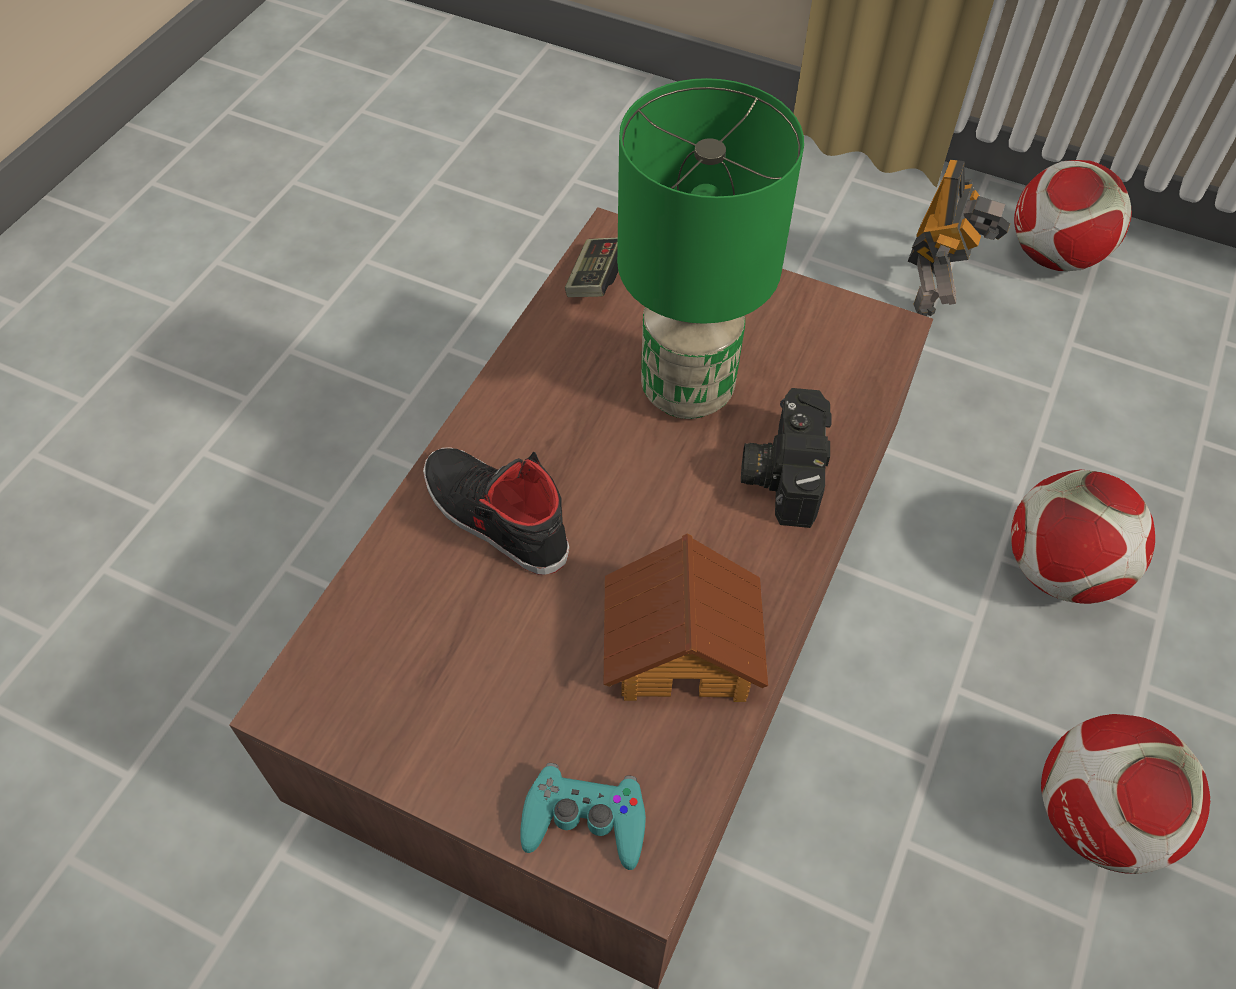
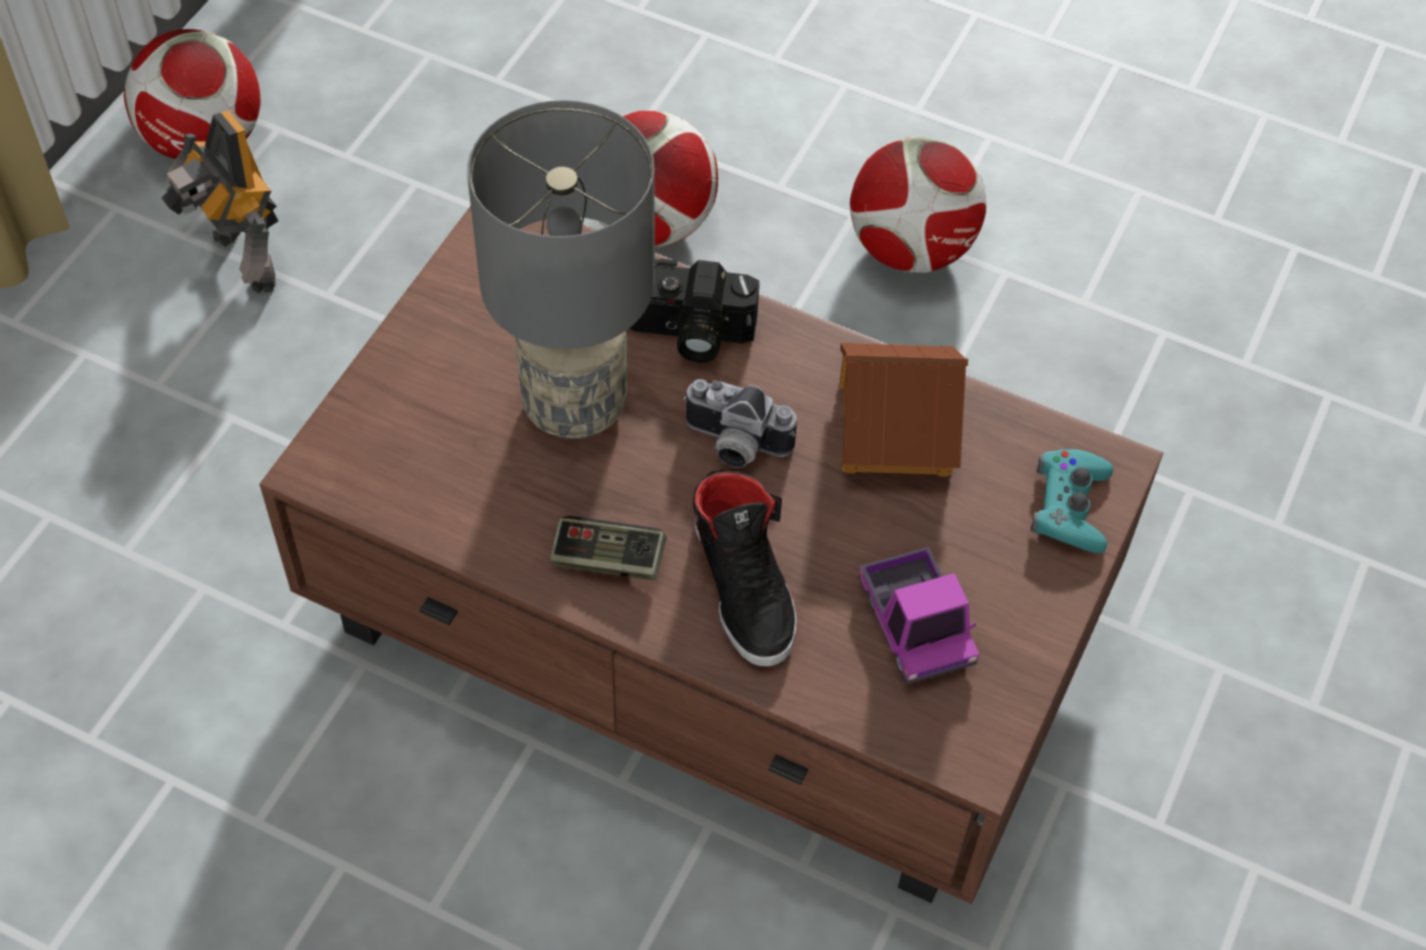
camera: 90 degrees left, 0 degrees up
black shoe [423,447,569,575] -> black shoe turned 60 degrees counterclockwise [693,469,796,667]
game controller [565,238,618,297] -> game controller moved to [550,516,667,581]
green table lamp [617,78,804,419] -> grey table lamp [467,100,655,439]
toy robot [908,160,1010,317] -> toy robot turned 150 degrees counterclockwise [161,110,278,293]
none -> camera [683,379,797,468]
none -> toy truck [858,547,979,685]

